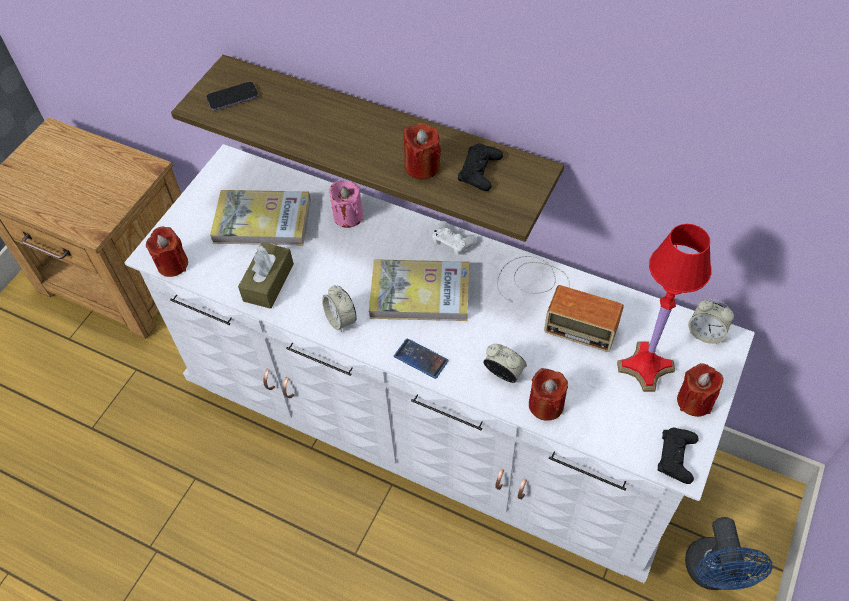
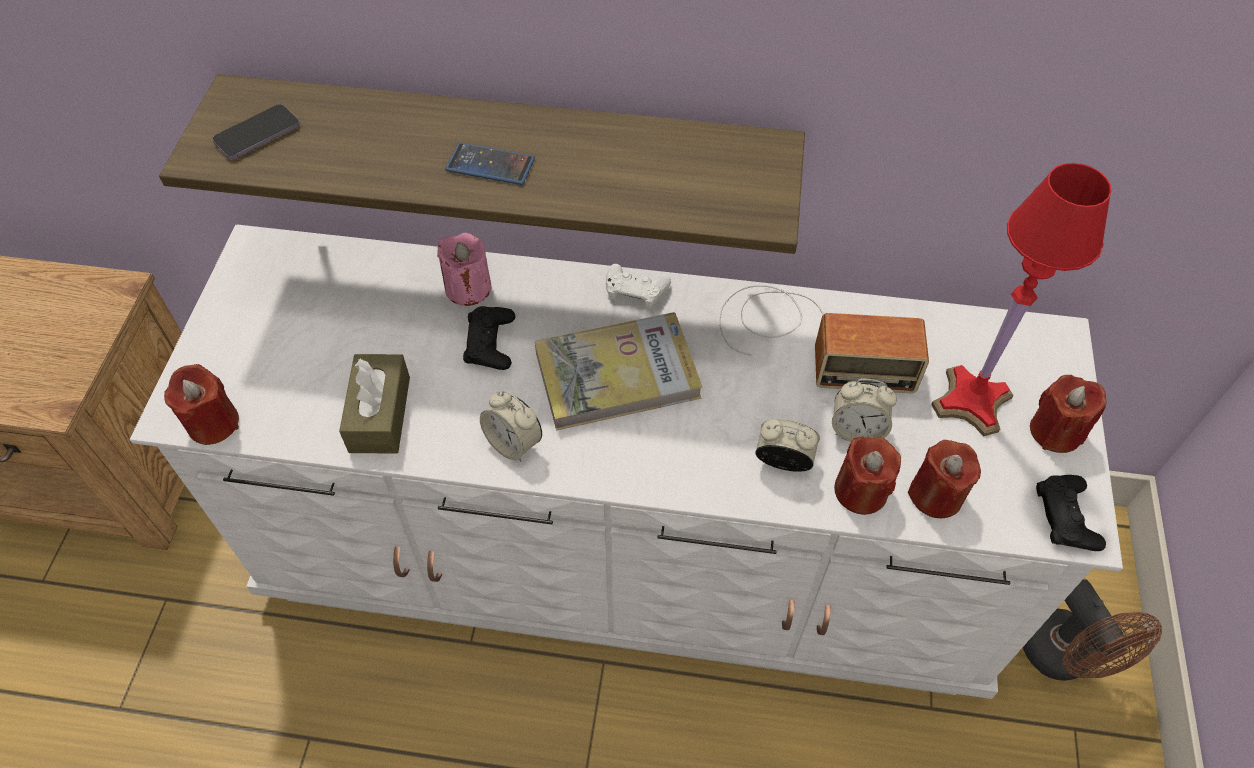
camera: 20 degrees left, 0 degrees up
book [210,190,311,245] -> none
phone [394,338,449,379] -> phone moved to [445,142,535,185]
red candle [404,123,441,179] -> red candle moved to [908,440,981,518]
black game controller [458,144,503,191] -> black game controller moved to [463,306,516,370]
blue fan [685,517,773,590] -> brown fan [1023,579,1162,681]
alarm clock [688,299,734,344] -> alarm clock moved to [832,379,897,442]

